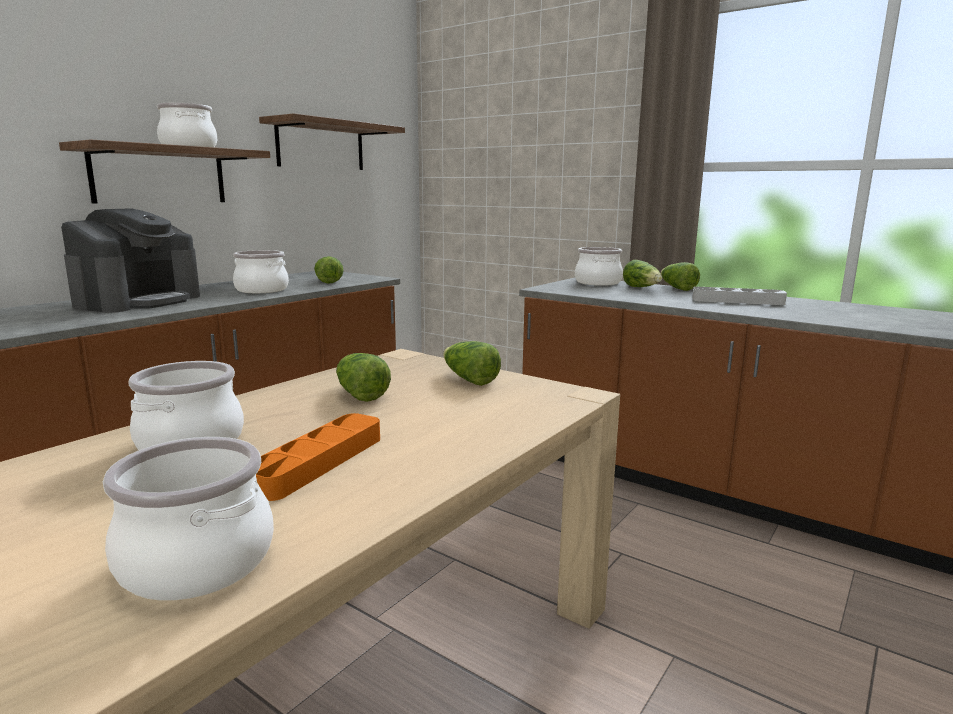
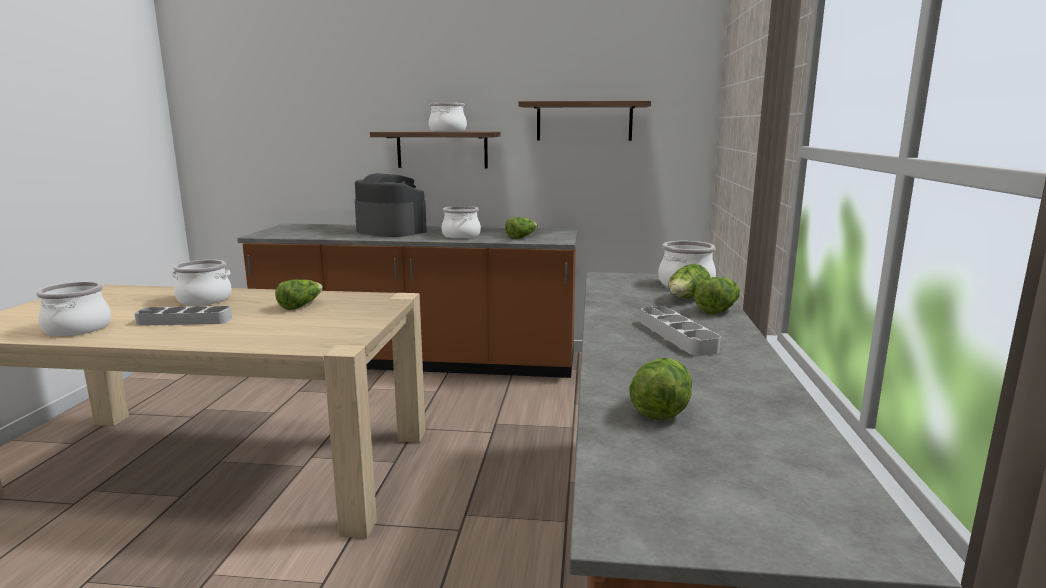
camera: 60 degrees right, 0 degrees up
coffee machine [61,208,200,313] -> coffee machine turned 135 degrees counterclockwise [355,173,427,237]
orange tray [256,413,380,501] -> grey tray [134,306,232,326]
lettuce [443,341,501,386] -> lettuce moved to [630,358,692,420]

